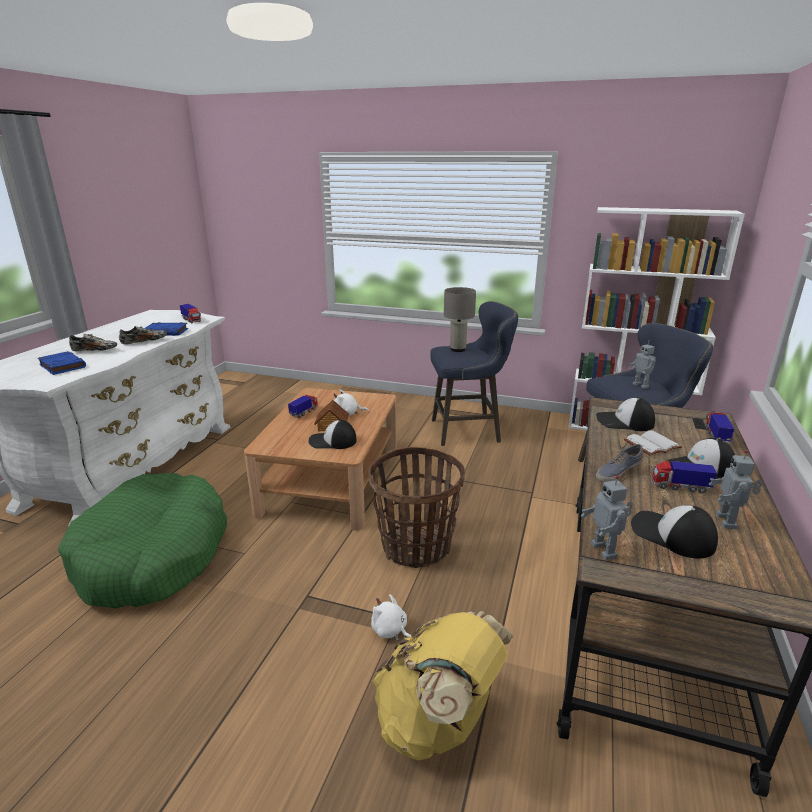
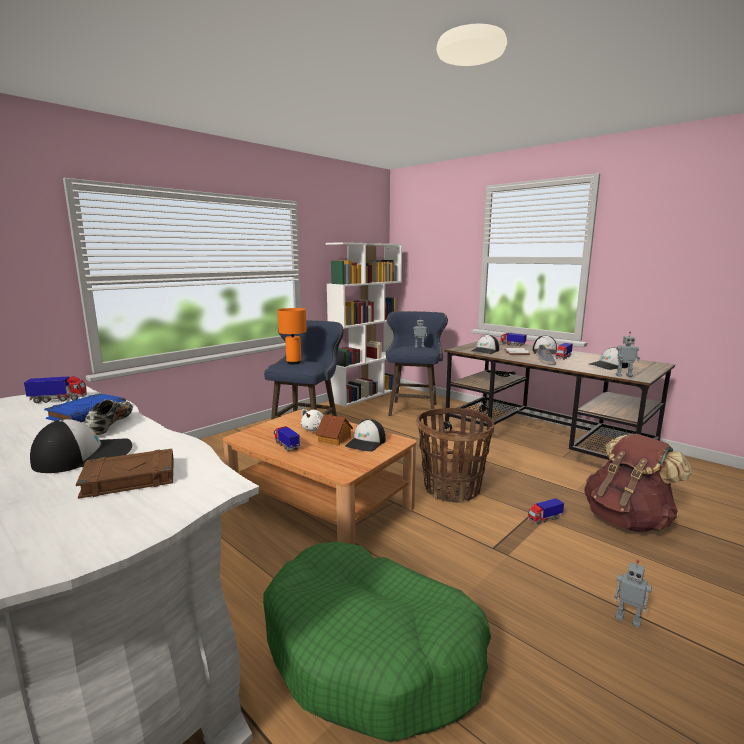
camera: 65 degrees left, 10 degrees down
blue book [38,351,86,375] -> brown book [76,449,174,499]
shoe [69,334,117,351] -> cap [30,419,132,473]
white plush toy [371,594,411,641] -> toy truck [528,498,564,525]
yellow backpack [373,611,513,761] -> brown backpack [584,434,692,532]
grey table lamp [444,287,476,352] -> orange table lamp [277,308,306,365]
toy robot [709,450,763,529] -> toy robot moved to [614,560,652,628]

